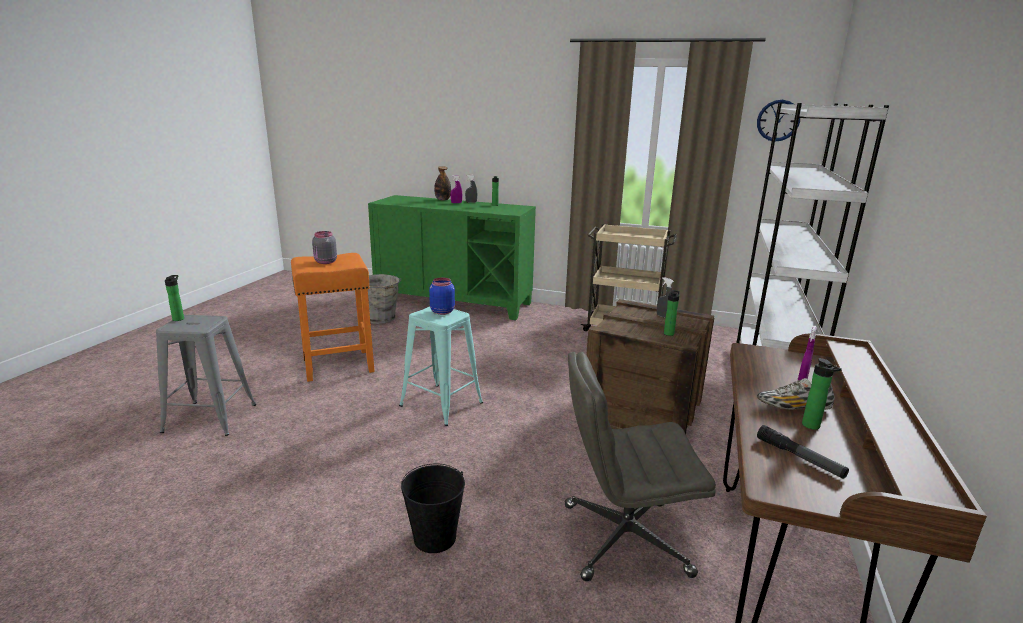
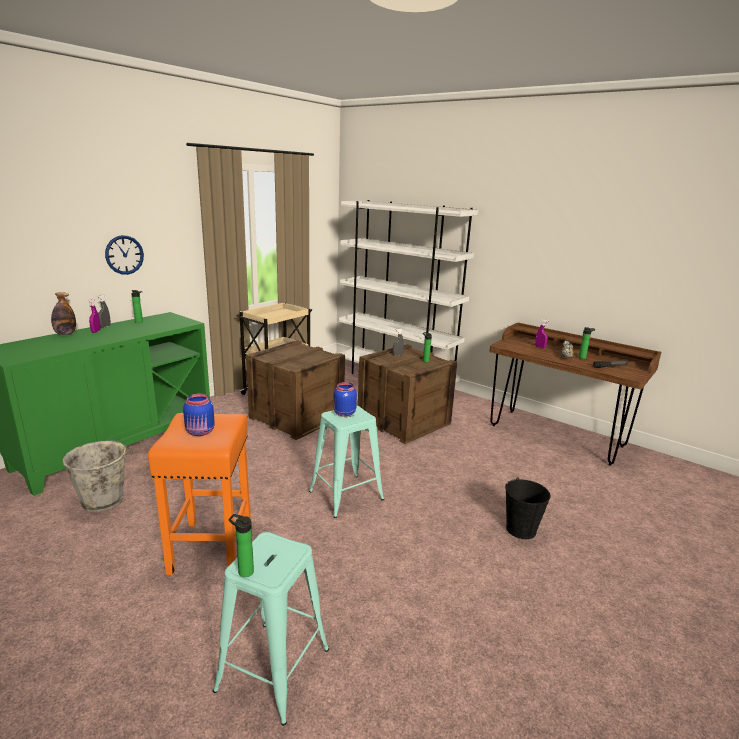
camera: 70 degrees left, 0 degrees up
grey stool [156,315,256,436] -> turquoise stool [213,532,329,726]
grey jar [312,231,337,264] -> blue jar [183,394,215,436]
grey office chair [565,352,716,581] -> none
wall clock [757,100,800,142] -> wall clock moved to [105,235,144,275]
none -> crate [246,340,345,440]

